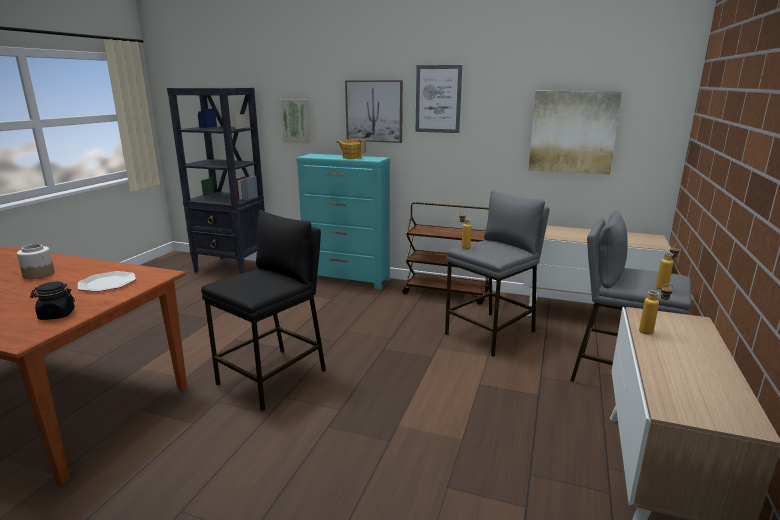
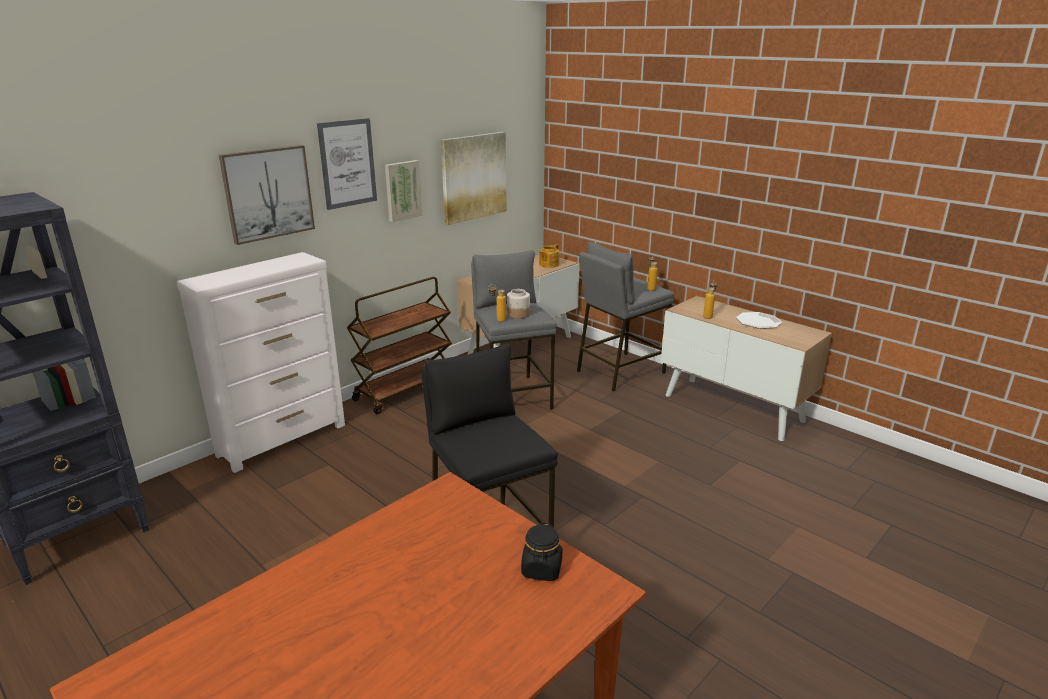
camera: 65 degrees left, 5 degrees up
jar [17,244,55,279] -> jar moved to [507,289,530,319]
plate [78,271,136,292] -> plate moved to [736,312,782,329]
picture [281,99,310,143] -> picture moved to [385,160,422,222]
turquoise dresser [296,154,390,289] -> white dresser [177,252,345,473]
teapot [336,140,366,159] -> teapot moved to [539,244,559,268]

